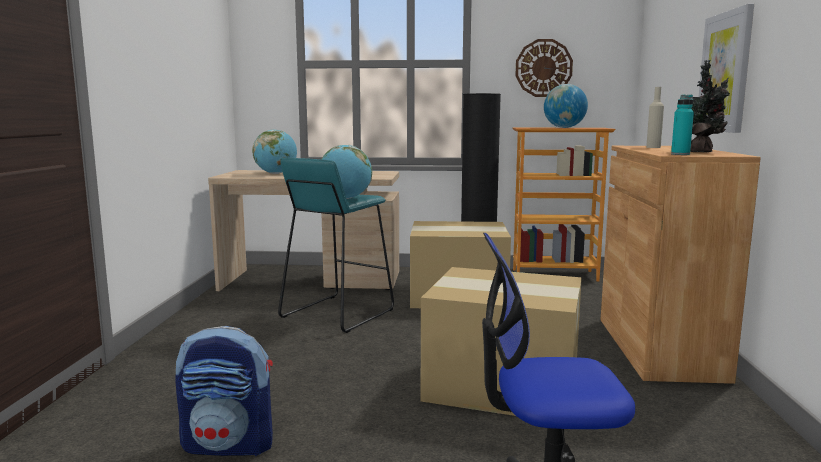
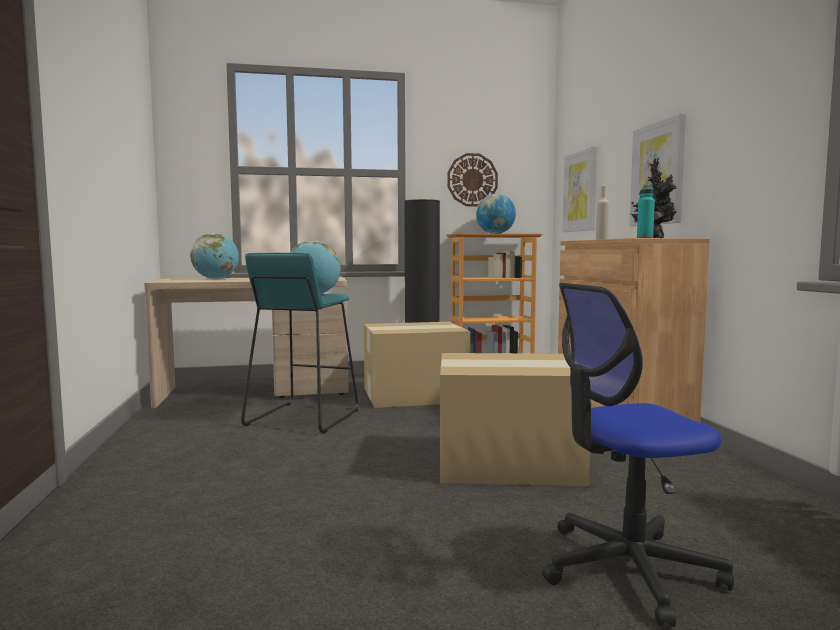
camera: 15 degrees left, 5 degrees down
backpack [175,326,273,456] -> none
none -> picture [563,146,597,232]

